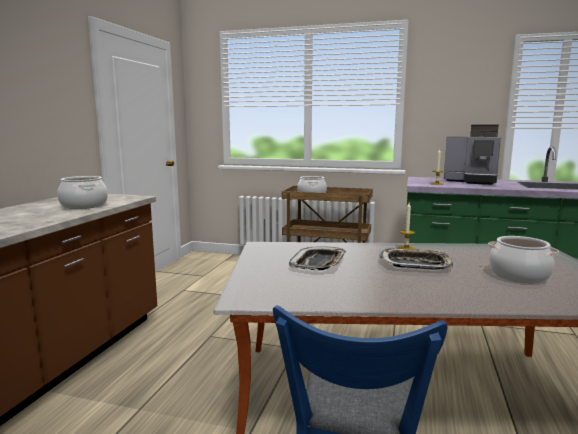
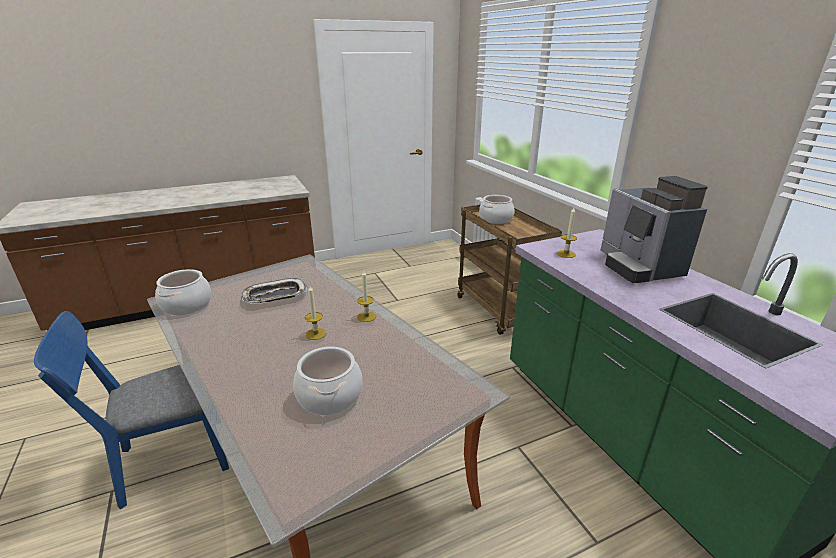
camera: 50 degrees right, 15 degrees up
cooking pot [57,176,108,209] -> cooking pot moved to [155,269,211,315]
tray [379,248,453,270] -> candle [305,286,326,340]

